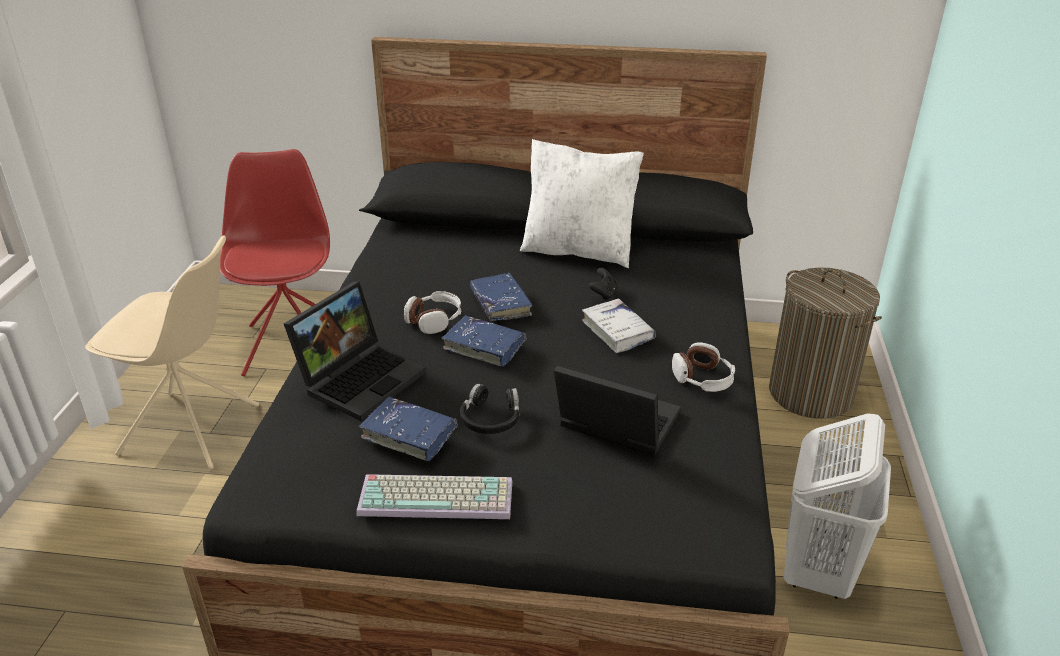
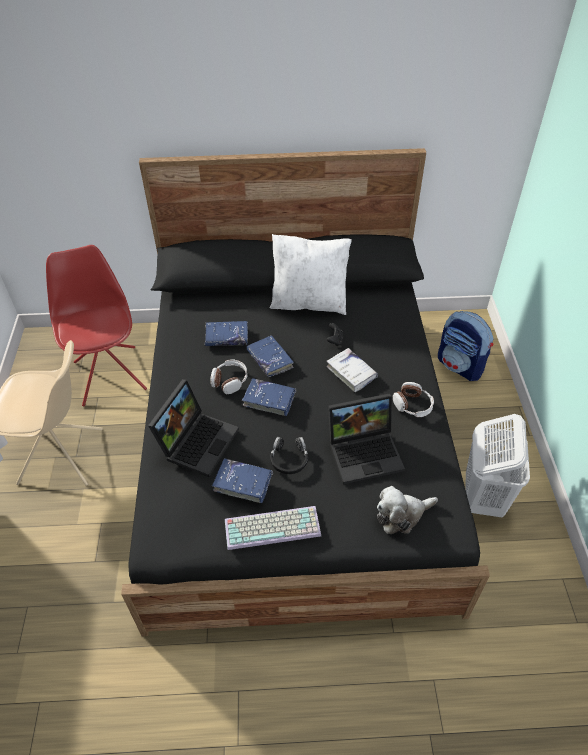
camera: 10 degrees left, 15 degrees up
laptop [554,364,681,456] -> laptop turned 150 degrees clockwise [328,393,405,485]
laundry basket [769,267,882,419] -> backpack [438,311,494,381]
none -> blue book [205,321,248,346]
none -> plush toy [377,486,438,534]

